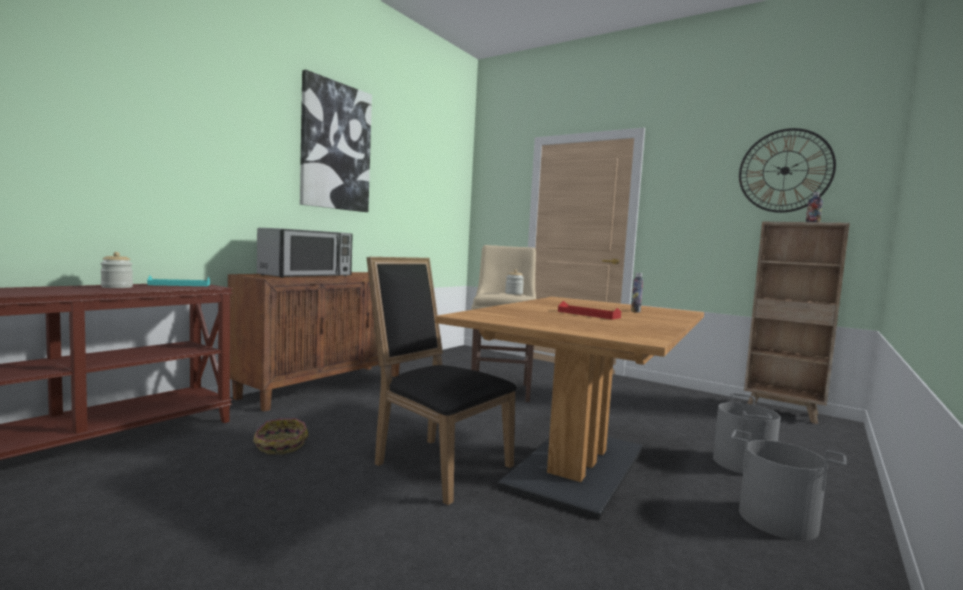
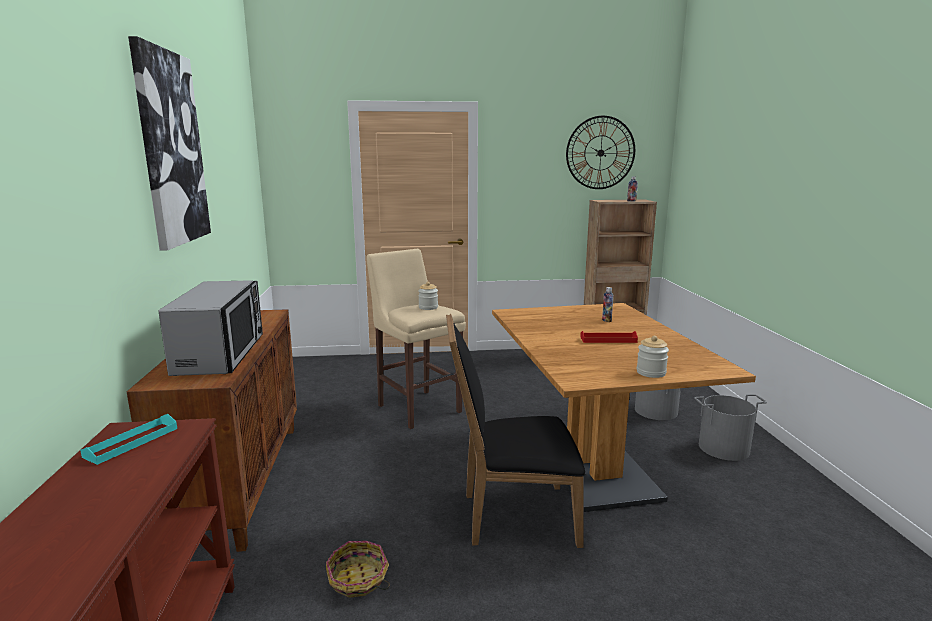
camera: 40 degrees left, 10 degrees up
jar [100,252,133,288] -> jar moved to [637,336,669,378]

